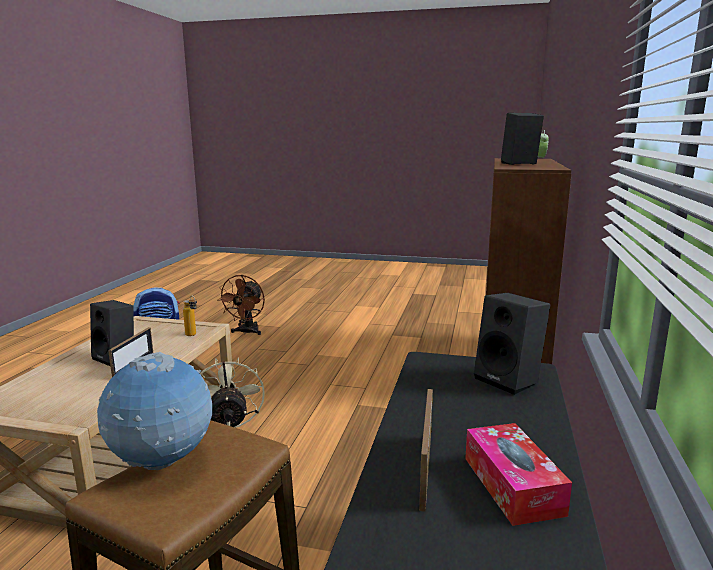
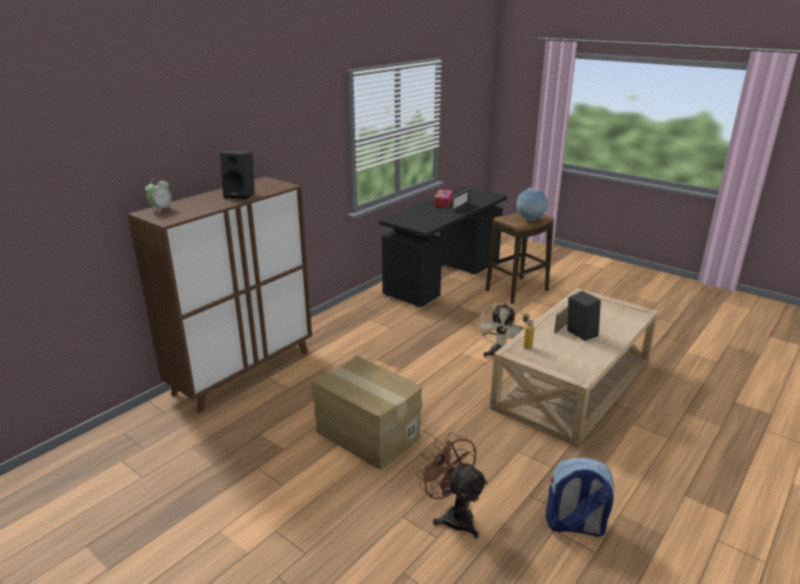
camera: 155 degrees left, 10 degrees up
brown fan [217,275,265,335] -> brown fan turned 75 degrees counterclockwise [416,432,488,538]
black speaker [474,293,550,395] -> none
none -> cardboard box [312,356,423,470]

